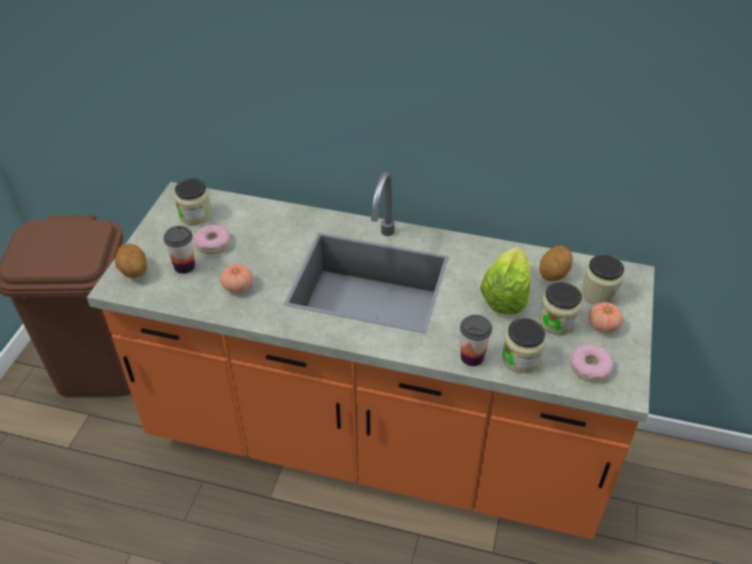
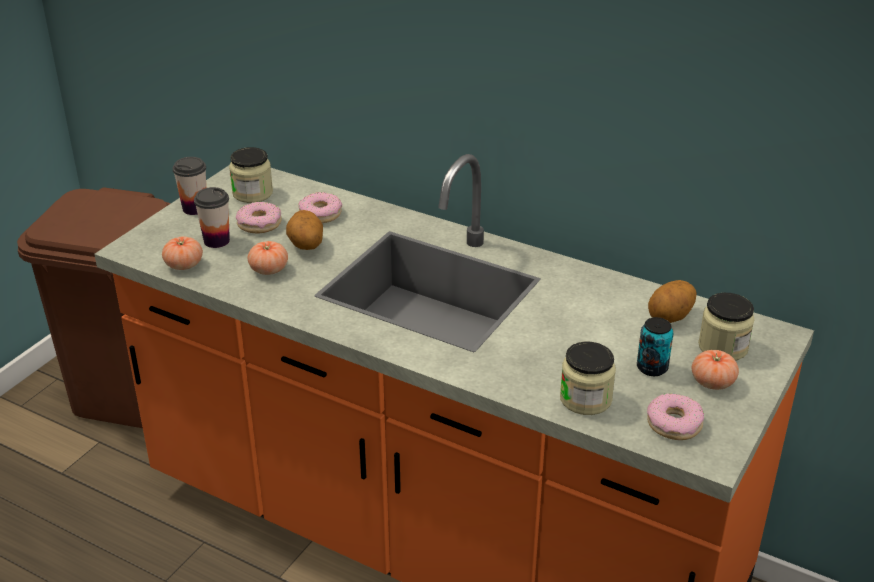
camera: 15 degrees right, 10 degrees down
potato [115,244,147,278] -> potato moved to [286,210,323,250]
cup [460,315,492,366] -> cup moved to [173,157,206,215]
lettuce [480,247,531,314] -> none
jar [539,282,582,335] -> can [637,317,674,376]
none -> tomato [162,237,203,270]
none -> donut [299,192,342,223]

